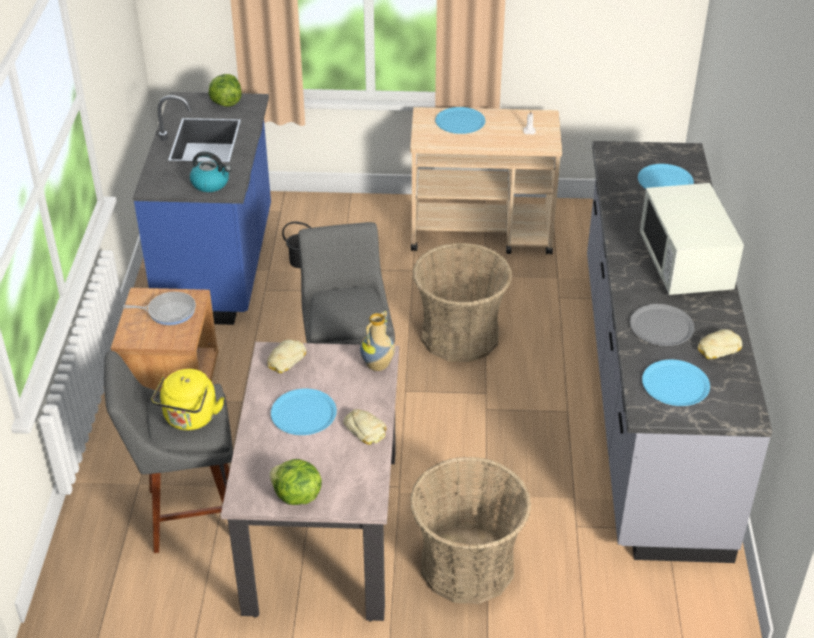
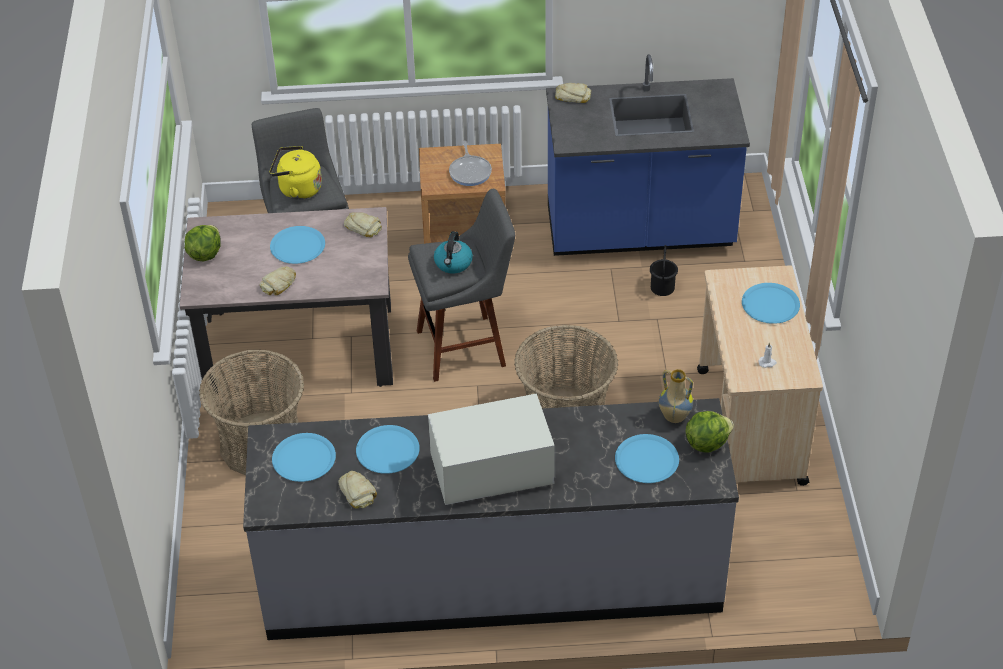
camera: 85 degrees right, 5 degrees up
kettle [190,151,232,192] -> kettle moved to [434,231,473,274]
lettuce [208,74,242,107] -> lettuce moved to [686,411,734,453]
vase [360,311,395,371] -> vase moved to [659,369,693,423]
grey plate [630,304,694,346] -> blue plate [356,425,420,474]
none -> bread [555,83,591,103]

